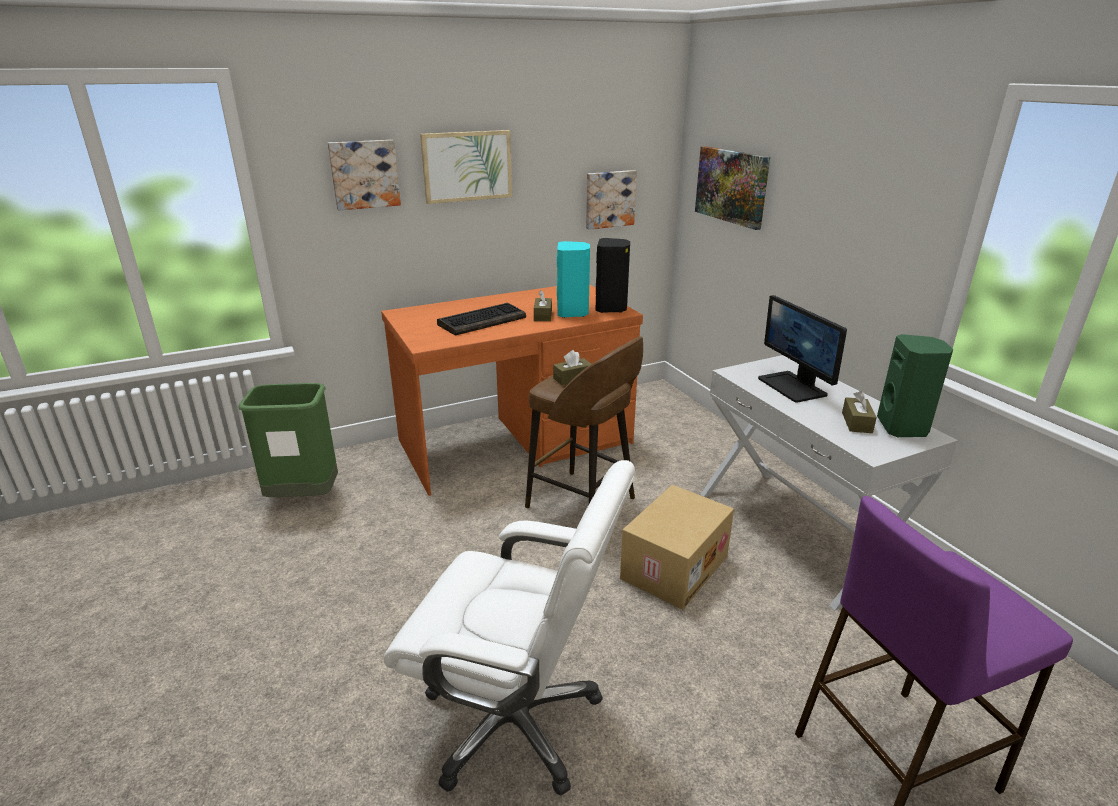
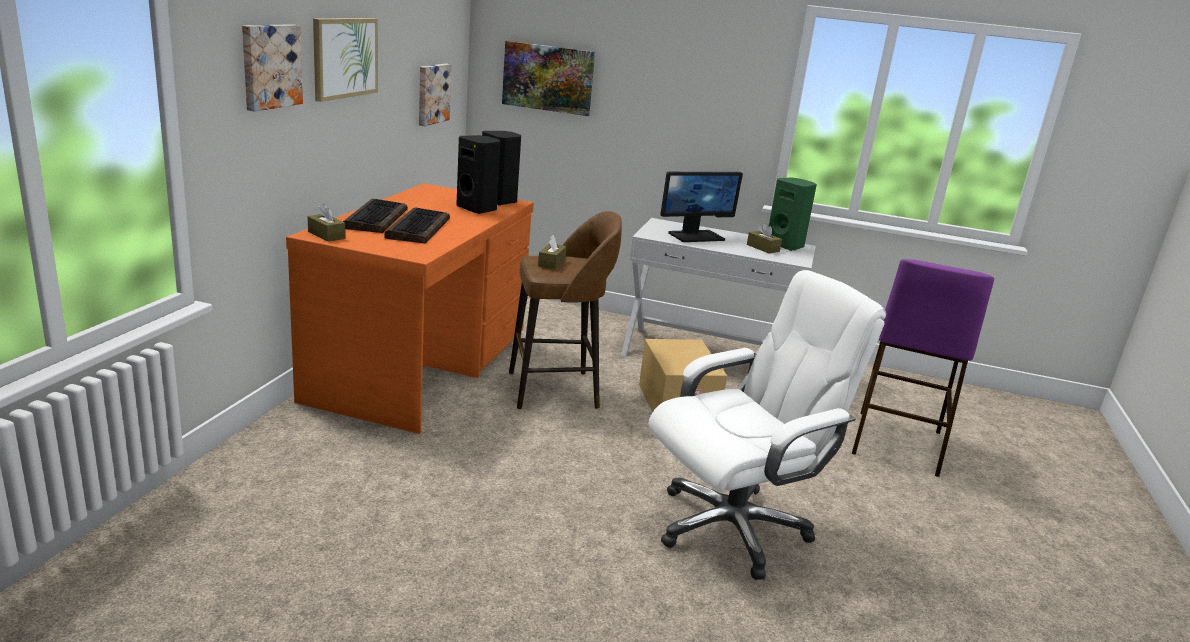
camera: 50 degrees left, 5 degrees down
green trash can [239,383,338,497] -> none
brown tissue box [534,290,552,321] -> brown tissue box moved to [308,204,346,242]
turquoise speaker [557,241,590,318] -> black speaker [456,135,501,214]
monitor [758,295,847,403] -> monitor turned 45 degrees counterclockwise [660,172,743,242]
none -> keyboard [343,199,408,233]

